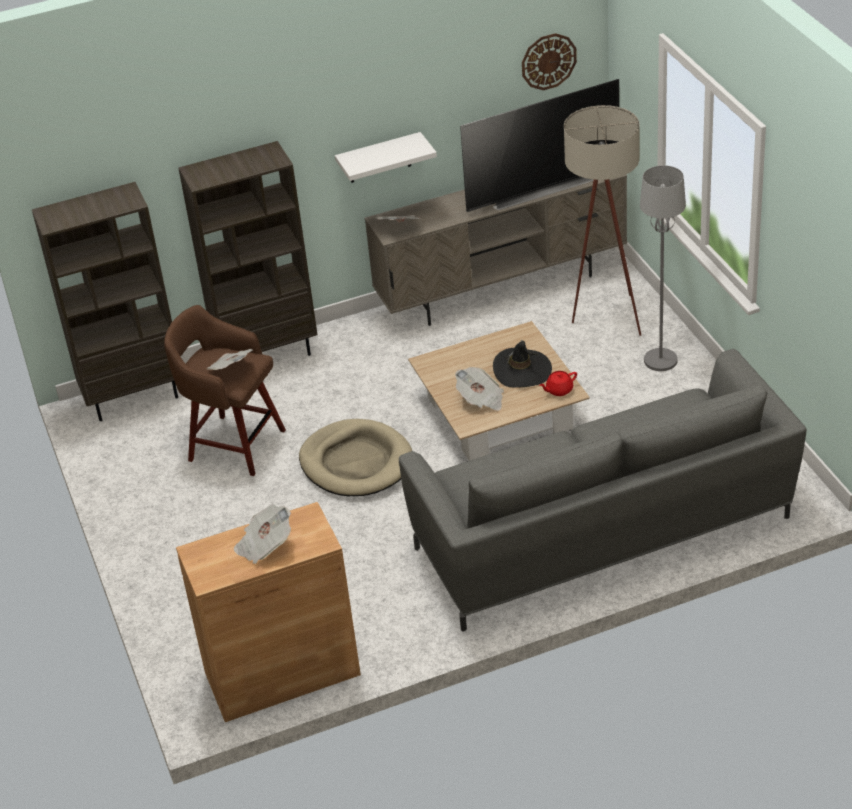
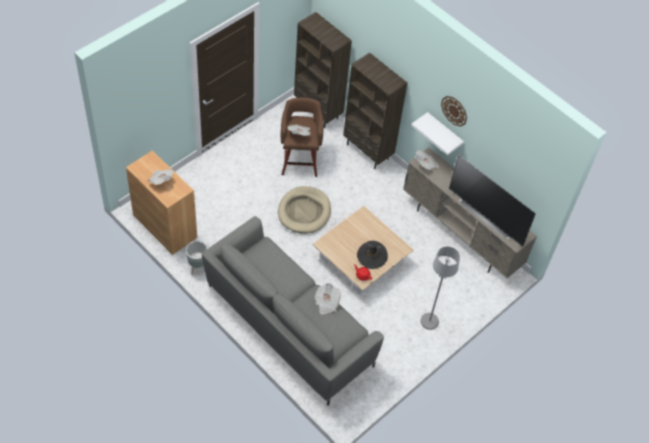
camera: 60 degrees right, 15 degrees up
newspaper [455,367,504,411] -> newspaper moved to [315,283,341,314]
wall clock [522,33,577,90] -> wall clock moved to [441,96,467,127]
beige floor lamp [564,105,641,336] -> none
none -> grey planter [186,241,208,275]

